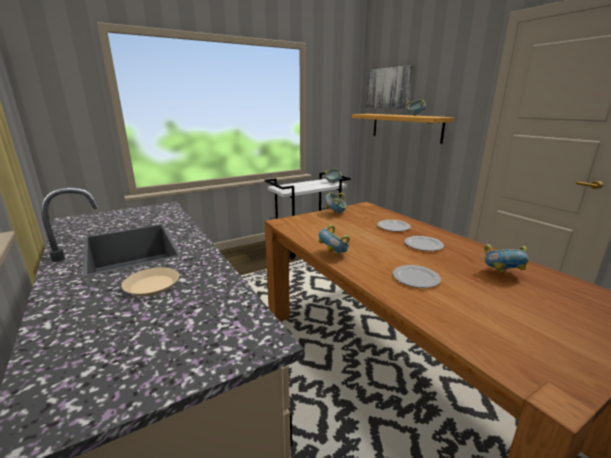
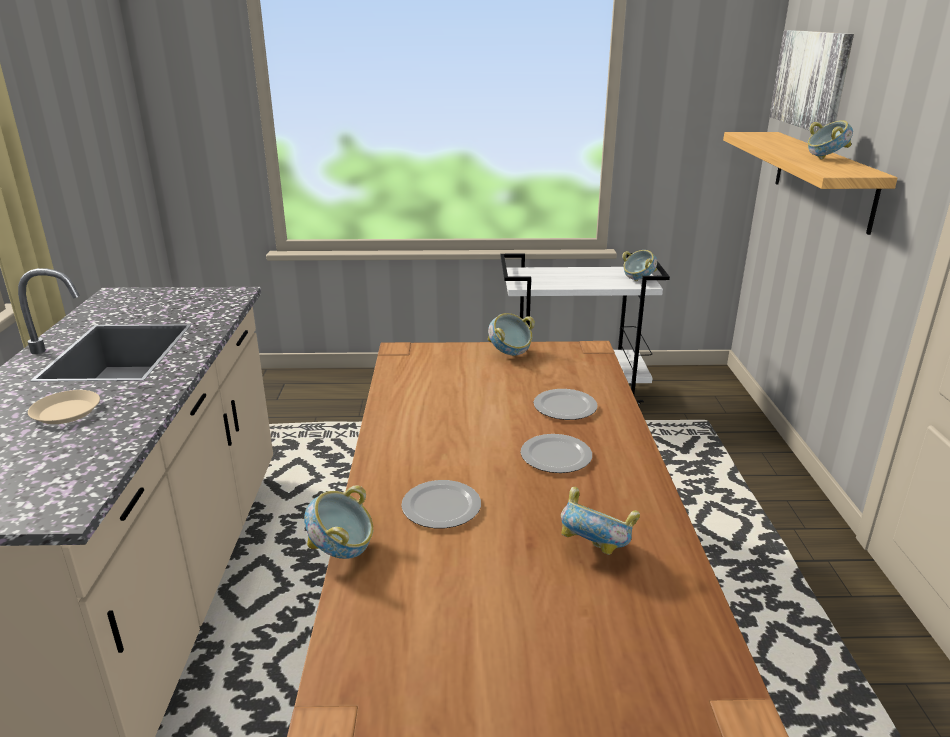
camera: 30 degrees right, 5 degrees up
bowl [318,224,350,254] -> bowl moved to [304,485,373,559]

